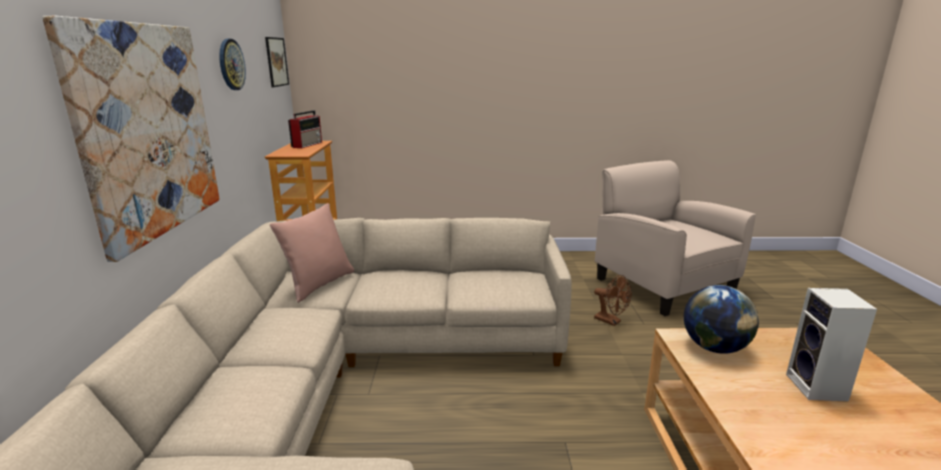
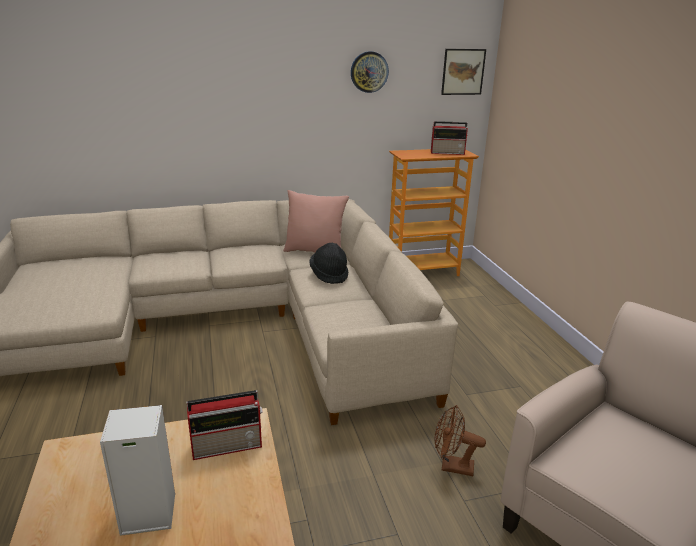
camera: 75 degrees right, 5 degrees up
picture [42,16,220,262] -> none
brown fan [594,275,632,326] -> brown fan turned 75 degrees clockwise [435,405,486,476]
globe [684,285,759,354] -> radio [187,390,263,460]
none -> black hat [309,243,348,284]

